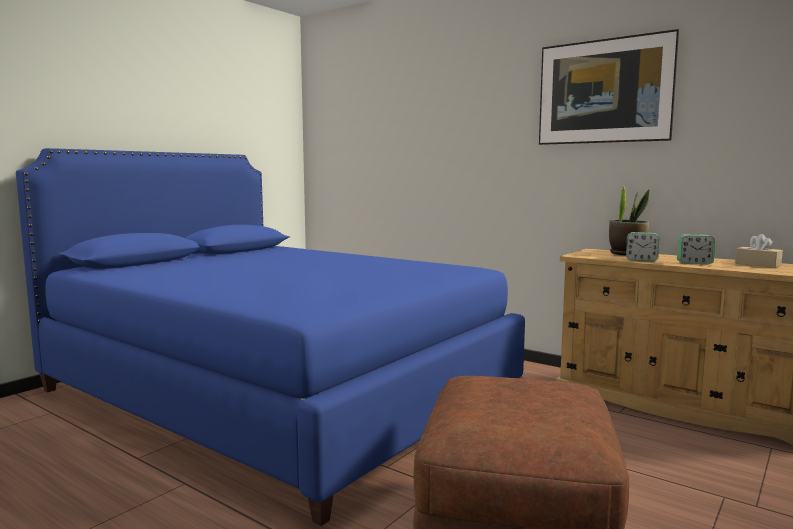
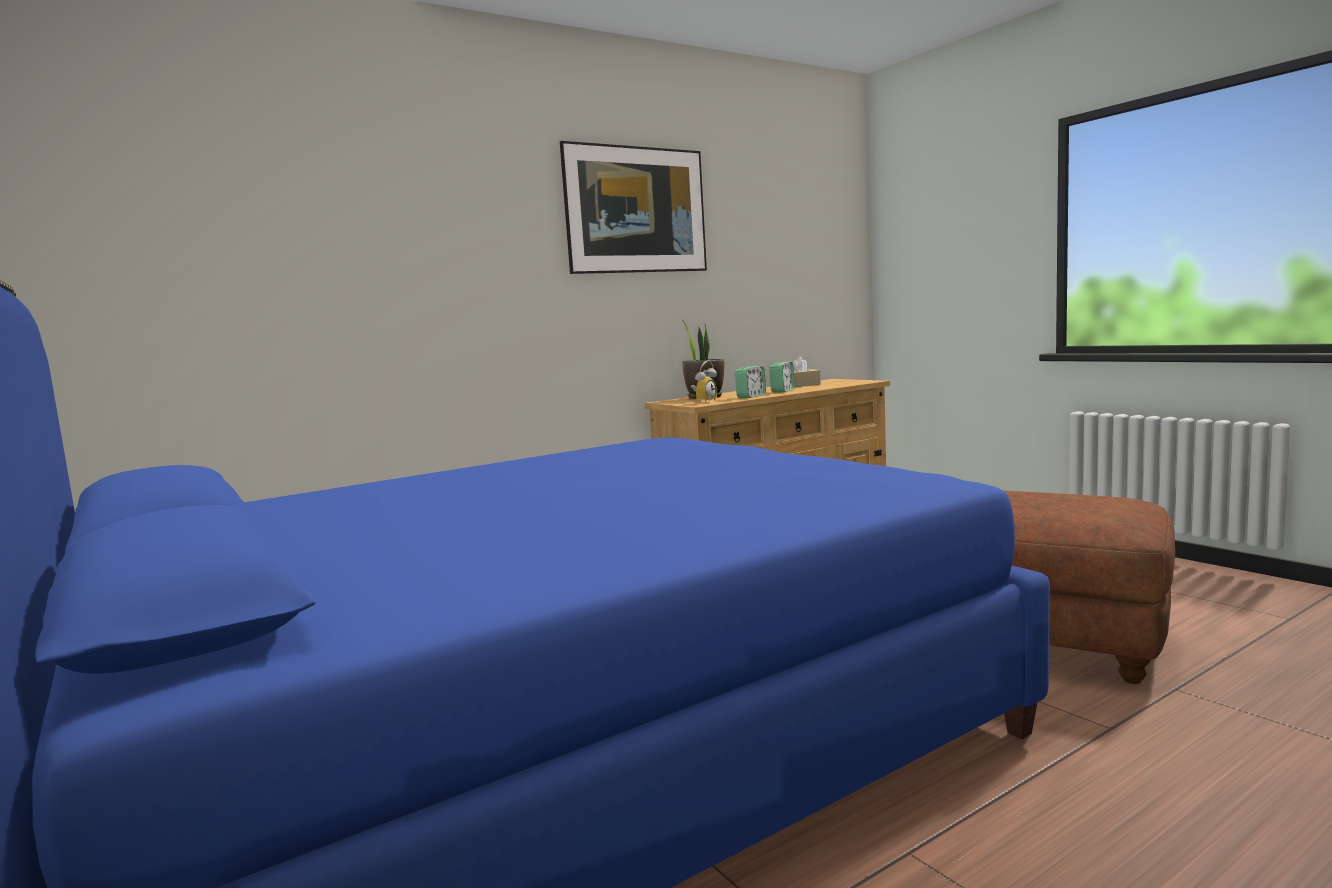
camera: 70 degrees left, 0 degrees up
none -> alarm clock [691,360,717,403]

